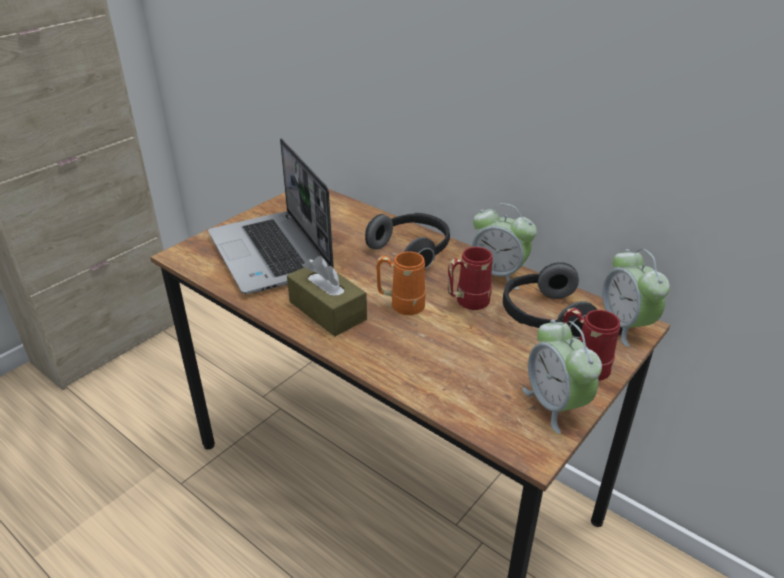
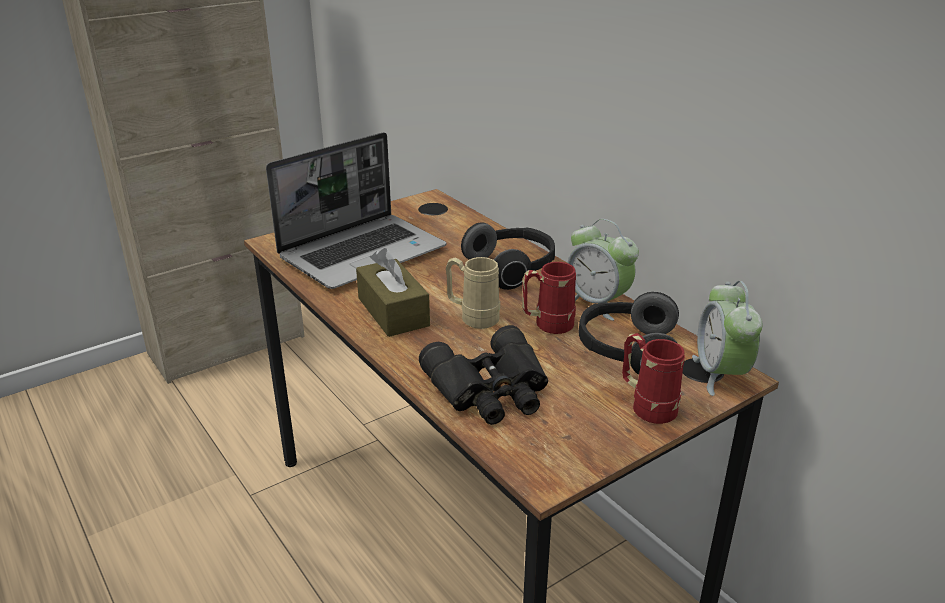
camera: 15 degrees right, 5 degrees down
laptop [208,138,334,294] -> laptop turned 120 degrees counterclockwise [266,132,446,289]
orange mug [376,251,426,315] -> beige mug [446,257,500,329]
alarm clock [522,319,602,434] -> none
none -> black binoculars [419,325,548,425]

